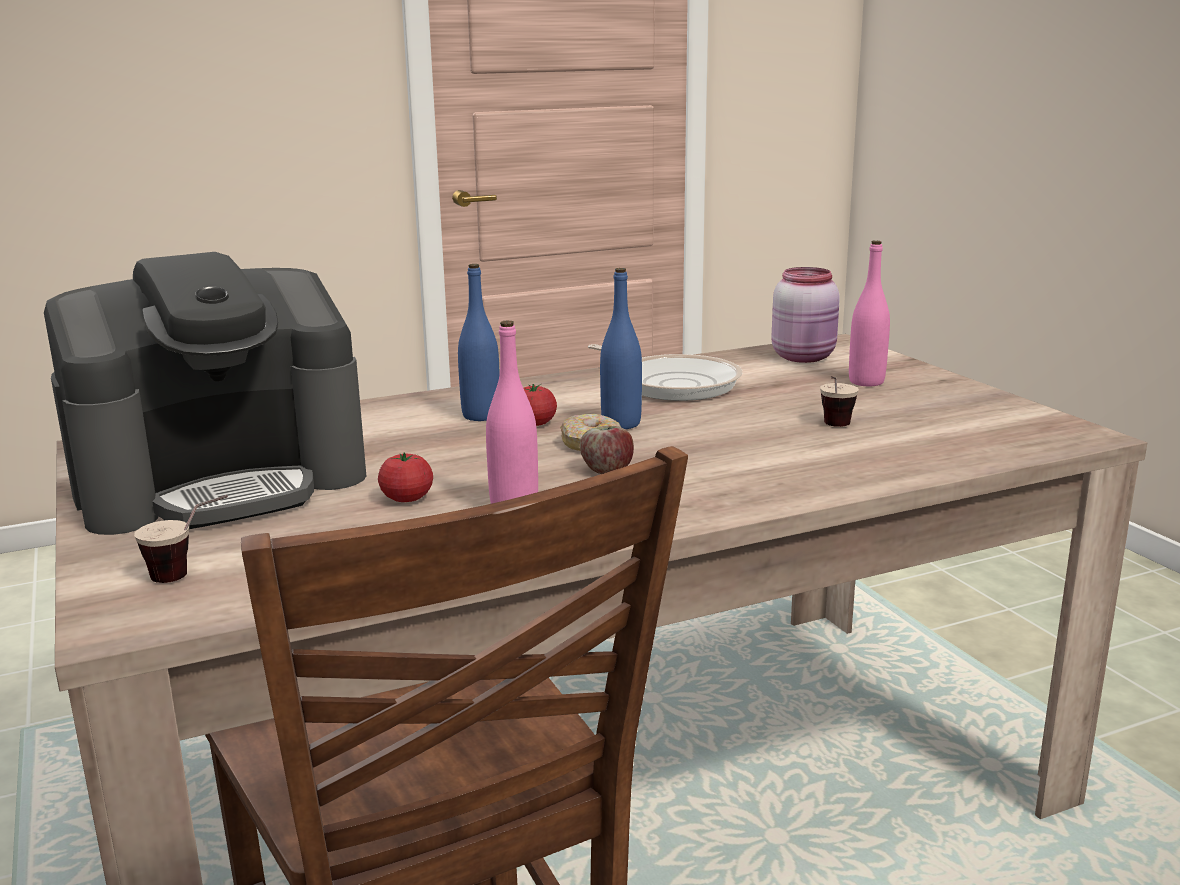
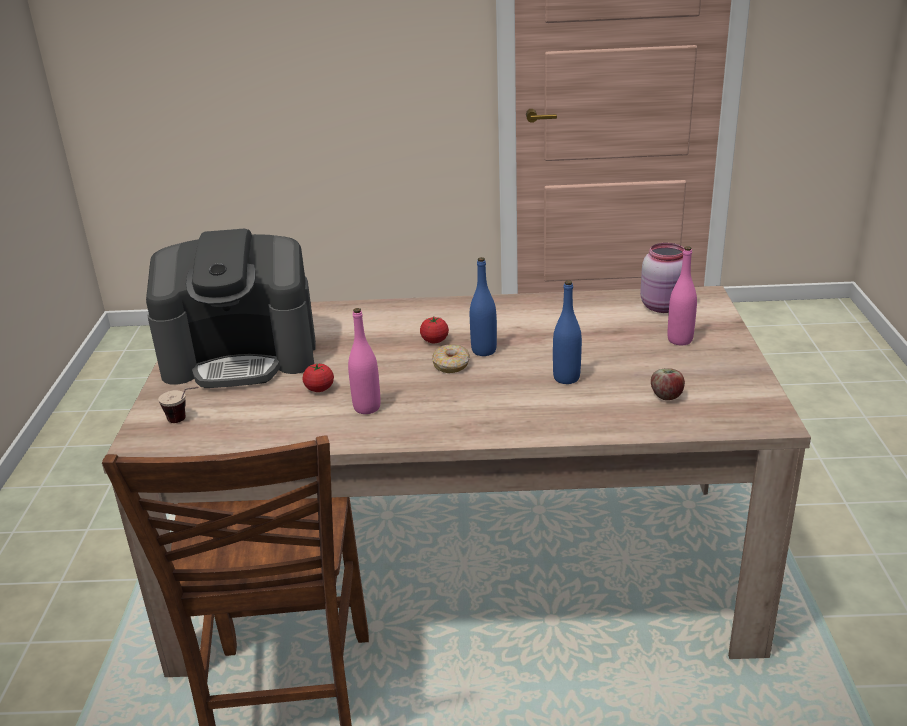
camera: 25 degrees right, 10 degrees up
blue bottle [458,264,500,421] -> blue bottle moved to [553,280,582,384]
apple [580,426,634,474] -> apple moved to [651,368,685,400]
frying pan [588,344,742,401] -> none
cup [820,376,859,427] -> none

